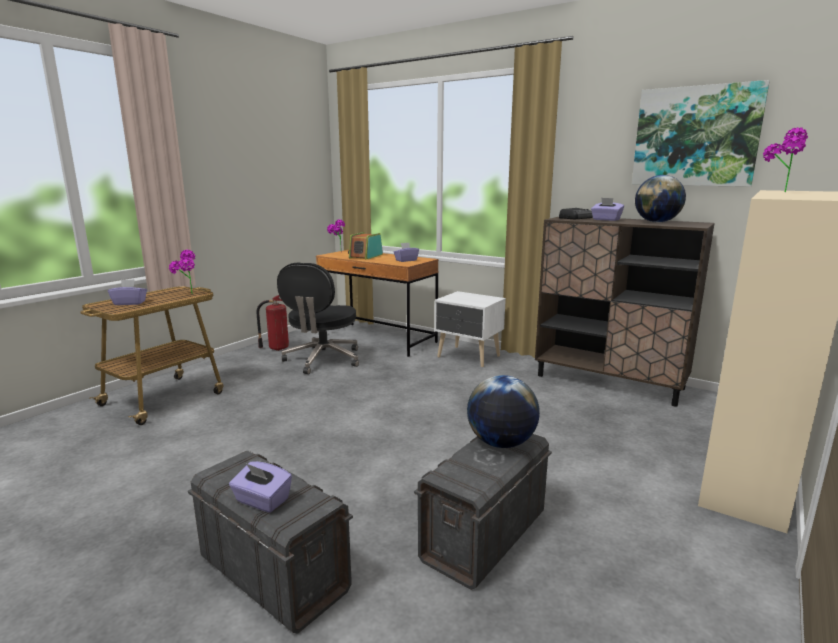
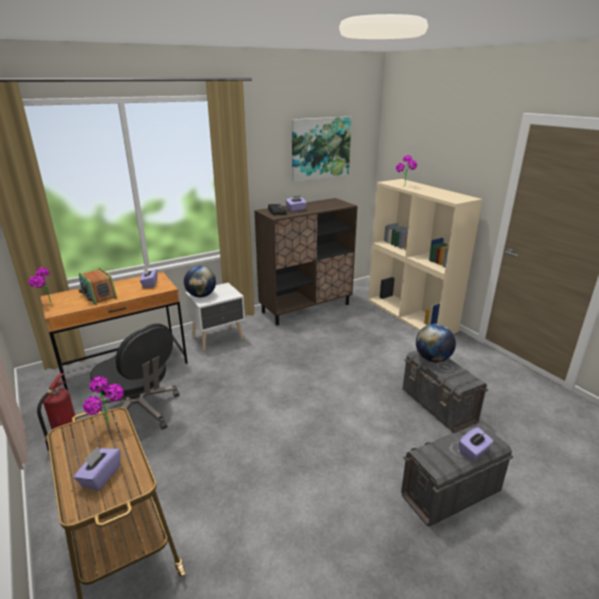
camera: 65 degrees left, 10 degrees up
globe [635,175,686,222] -> globe moved to [184,266,216,297]

